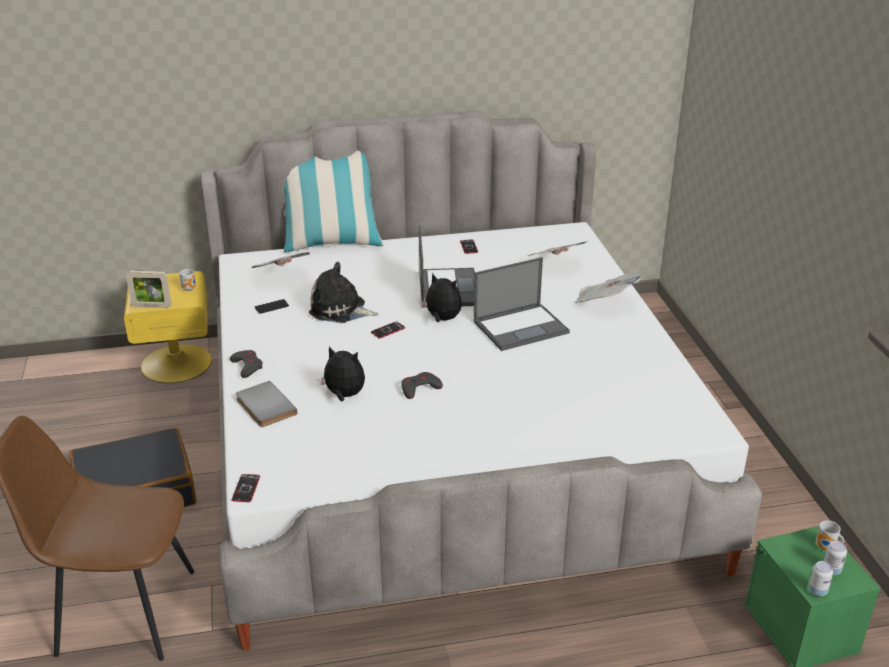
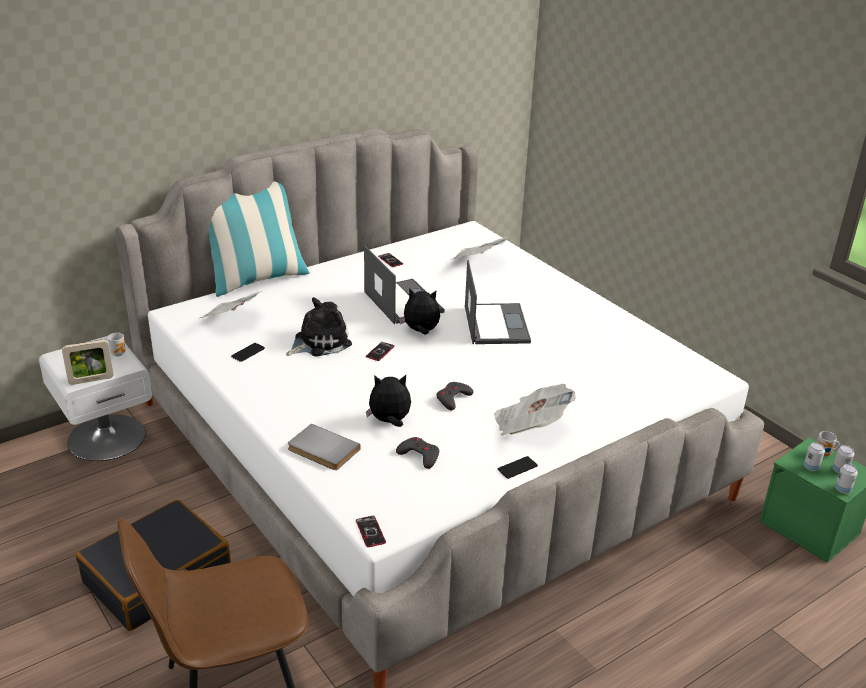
camera: 25 degrees left, 0 degrees up
yellow nightstand [124,271,212,383] -> white nightstand [39,336,152,461]
grey game controller [230,350,263,378] -> grey game controller moved to [396,437,439,469]
plush toy [309,262,379,323] -> plush toy turned 150 degrees clockwise [286,297,352,357]
laptop [474,257,570,351] -> laptop turned 45 degrees counterclockwise [465,260,531,344]
newspaper [575,271,642,303] -> newspaper moved to [494,384,576,436]
none -> phone [498,456,538,479]
none -> can [804,442,825,471]

